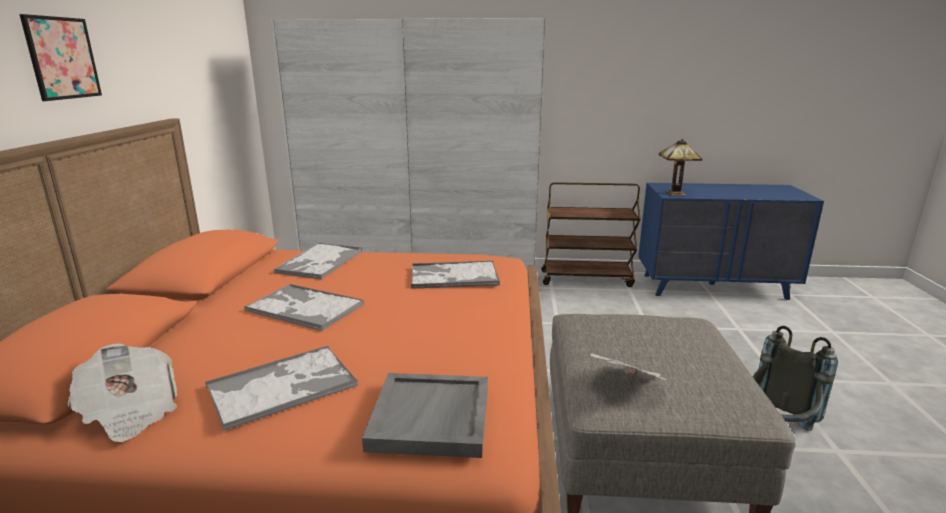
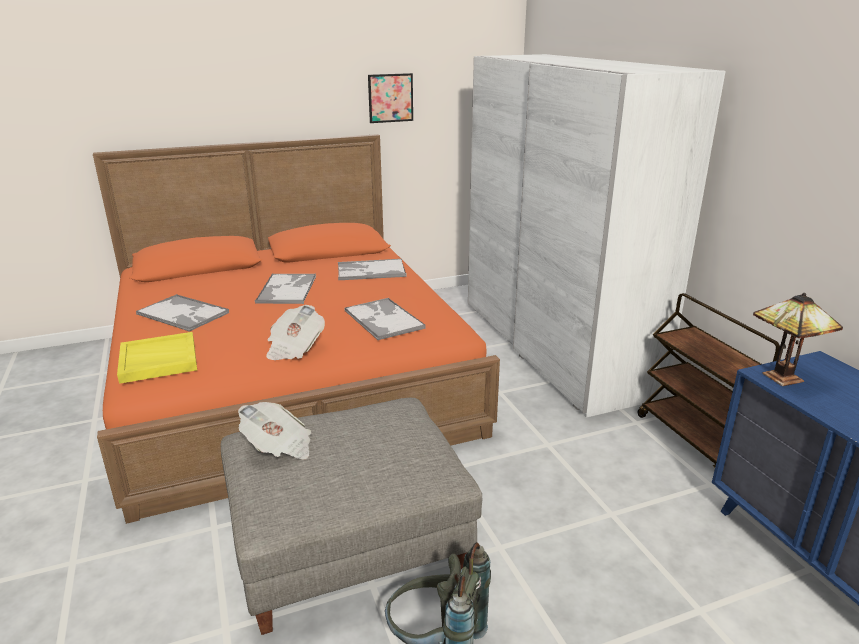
camera: 65 degrees right, 5 degrees up
picture [19,14,102,101] -> picture moved to [368,73,413,123]
newspaper [67,343,177,442] -> newspaper moved to [266,305,325,360]
grey tray [362,373,488,458] -> yellow tray [117,332,197,384]

